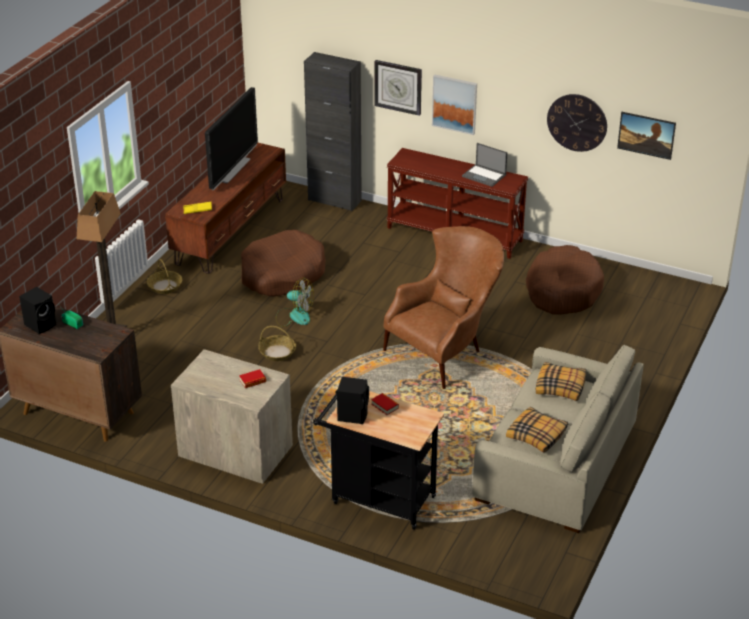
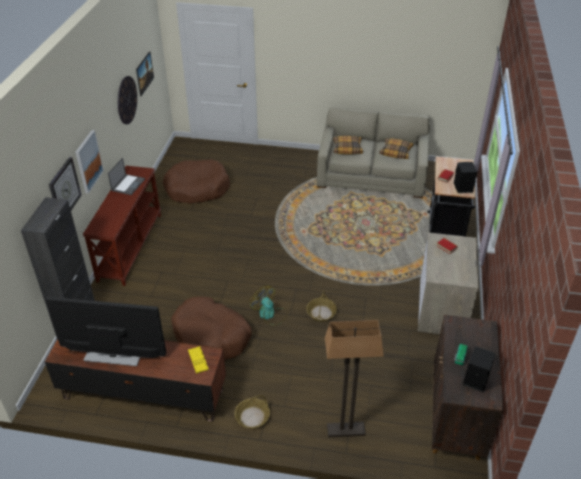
camera: 105 degrees left, 5 degrees up
fan [276,278,314,327] -> fan turned 45 degrees counterclockwise [250,286,288,325]
brown armchair [383,226,504,389] -> none

